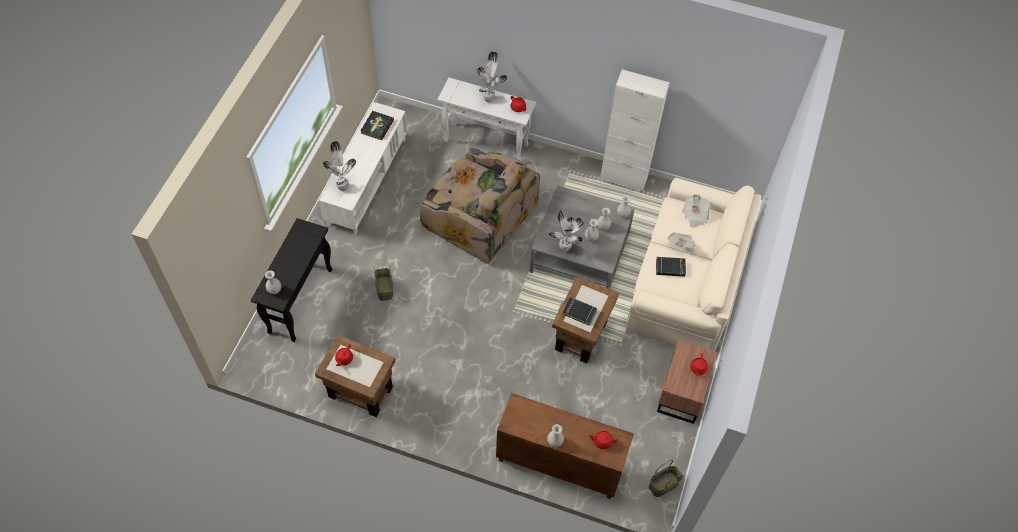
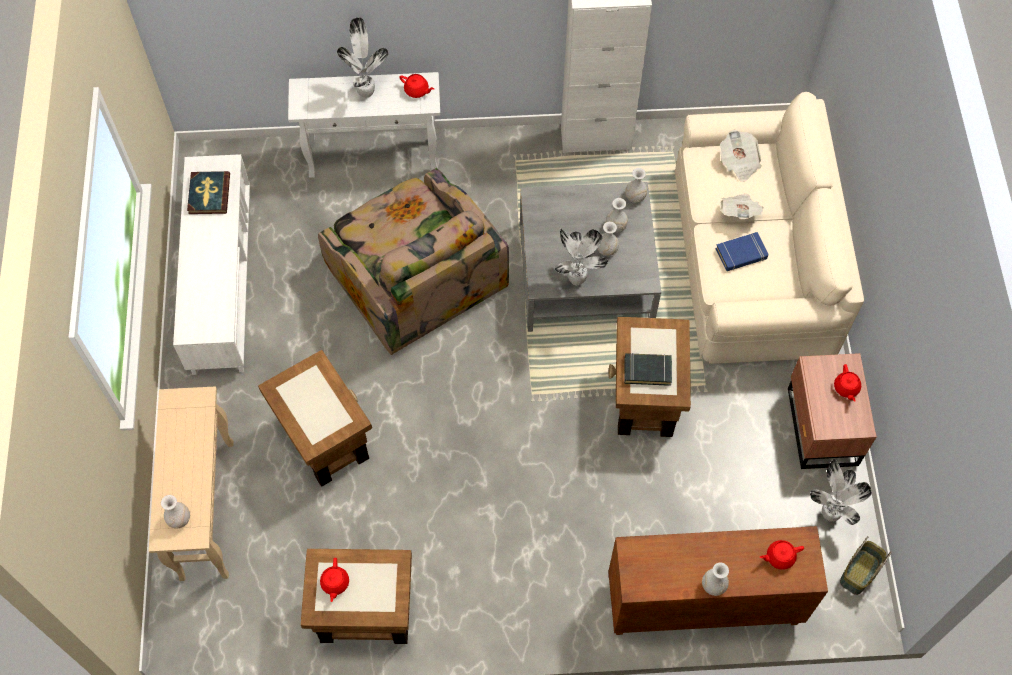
camera: 20 degrees left, 5 degrees up
black console table [251,218,333,342] -> beige console table [149,386,234,581]
potted plant [323,141,356,191] -> potted plant moved to [810,459,872,525]
basket [373,265,393,301] -> brown side table [258,350,372,487]
armchair [419,148,540,264] -> armchair turned 45 degrees clockwise [318,168,509,355]
black book [656,257,686,277] -> blue book [716,232,768,271]

